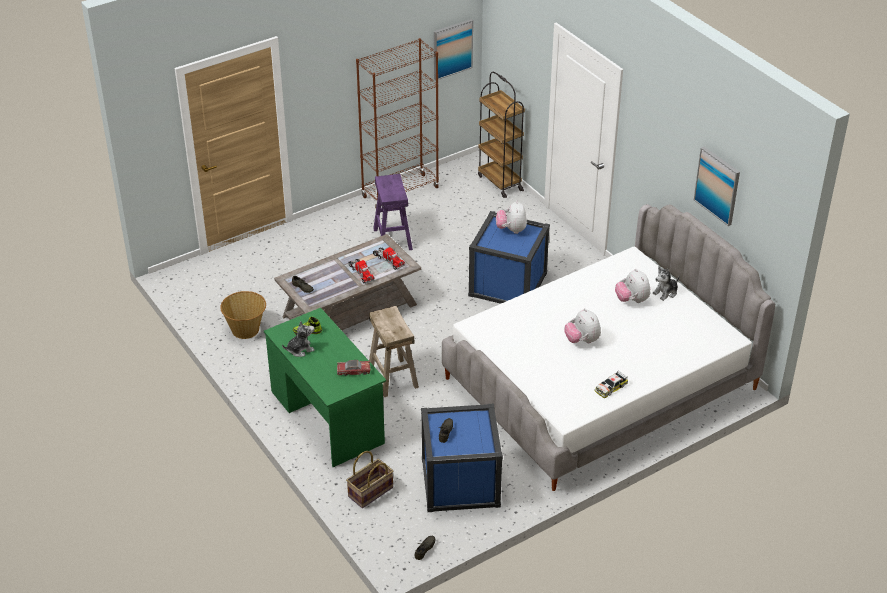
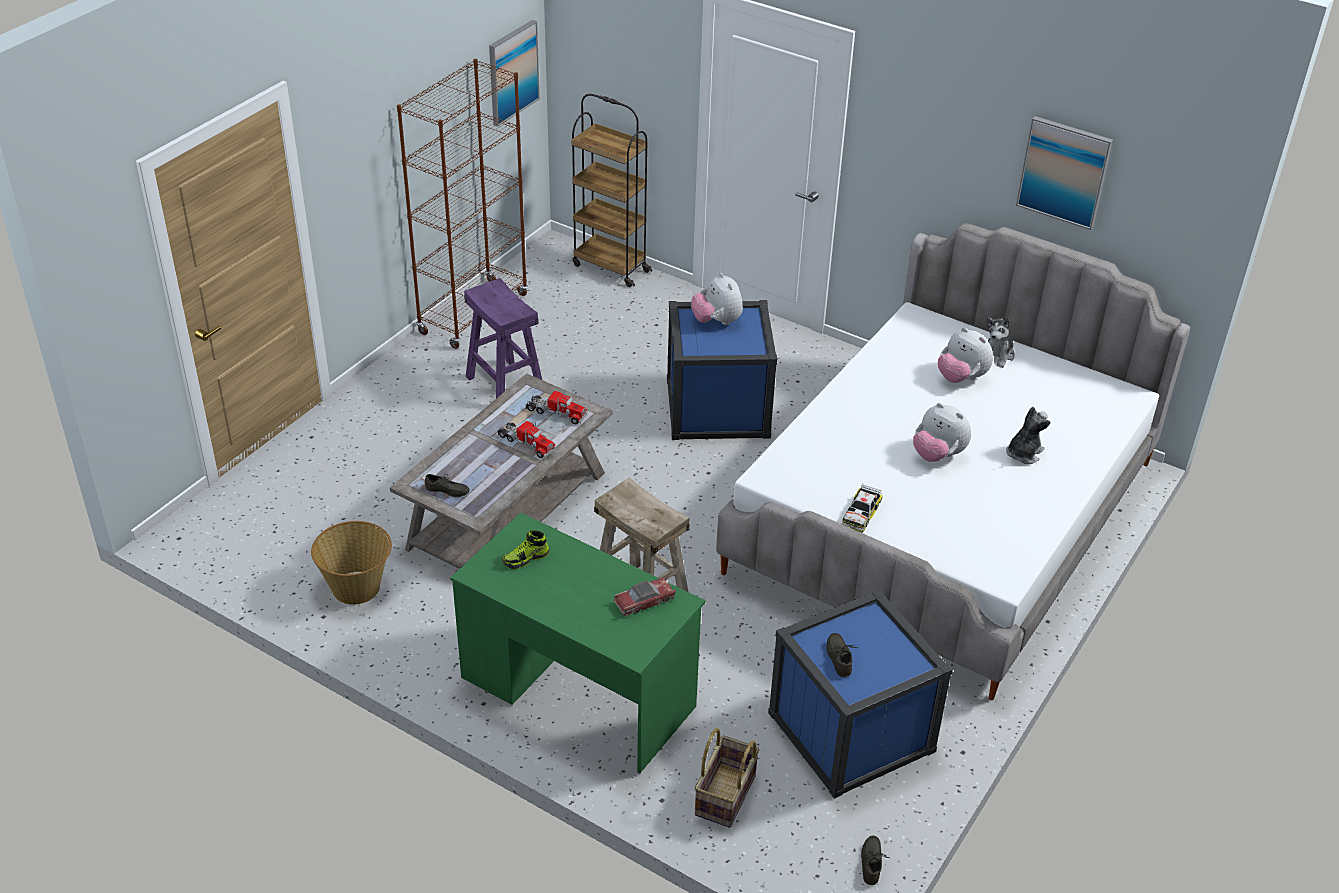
camera: 25 degrees left, 0 degrees up
plush toy [282,321,315,357] -> plush toy moved to [1006,407,1050,464]
toy car [595,370,628,398] -> toy car moved to [842,484,883,533]

